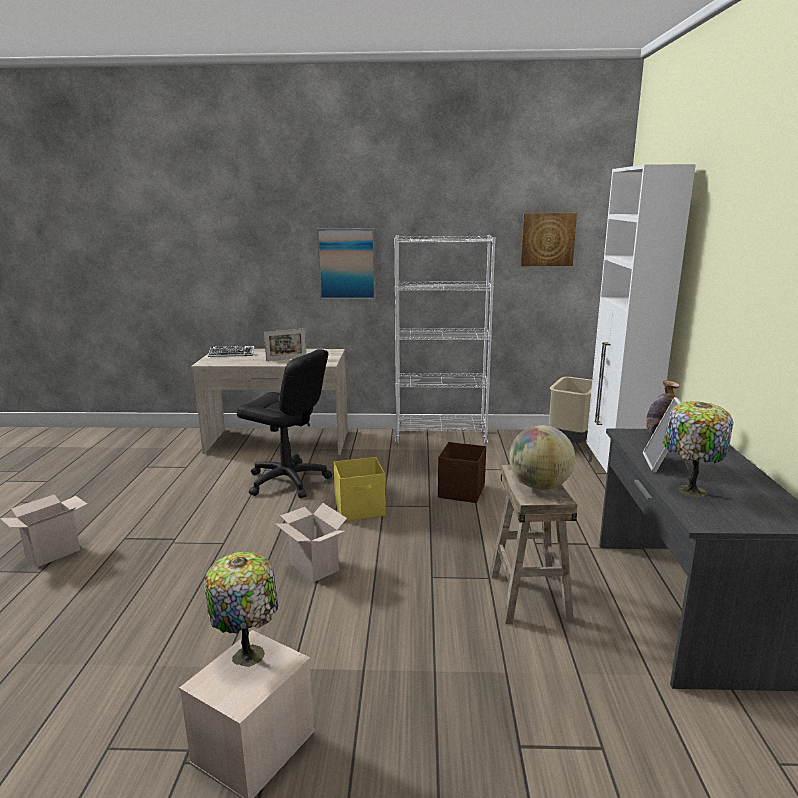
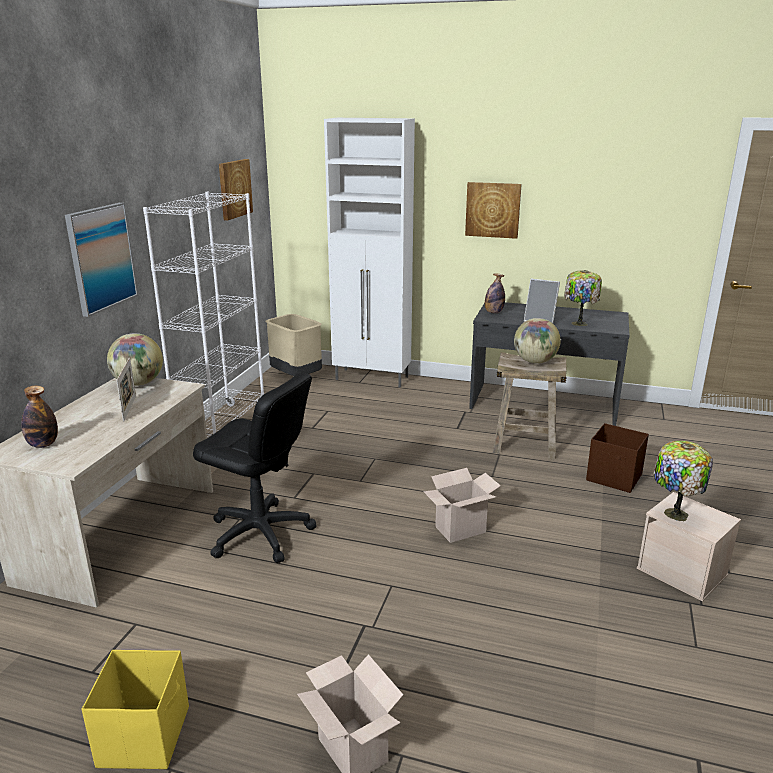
camera: 75 degrees left, 5 degrees up
keyboard [208,346,254,357] -> bottle [21,386,58,448]
black office chair [237,349,332,498] -> black office chair turned 75 degrees clockwise [193,372,316,563]
yellow storage box [334,457,386,521] -> yellow storage box moved to [81,650,189,769]
brown storage box [438,442,486,503] -> brown storage box moved to [586,423,649,493]
none -> globe [107,333,163,386]
none -> picture [465,182,522,239]

